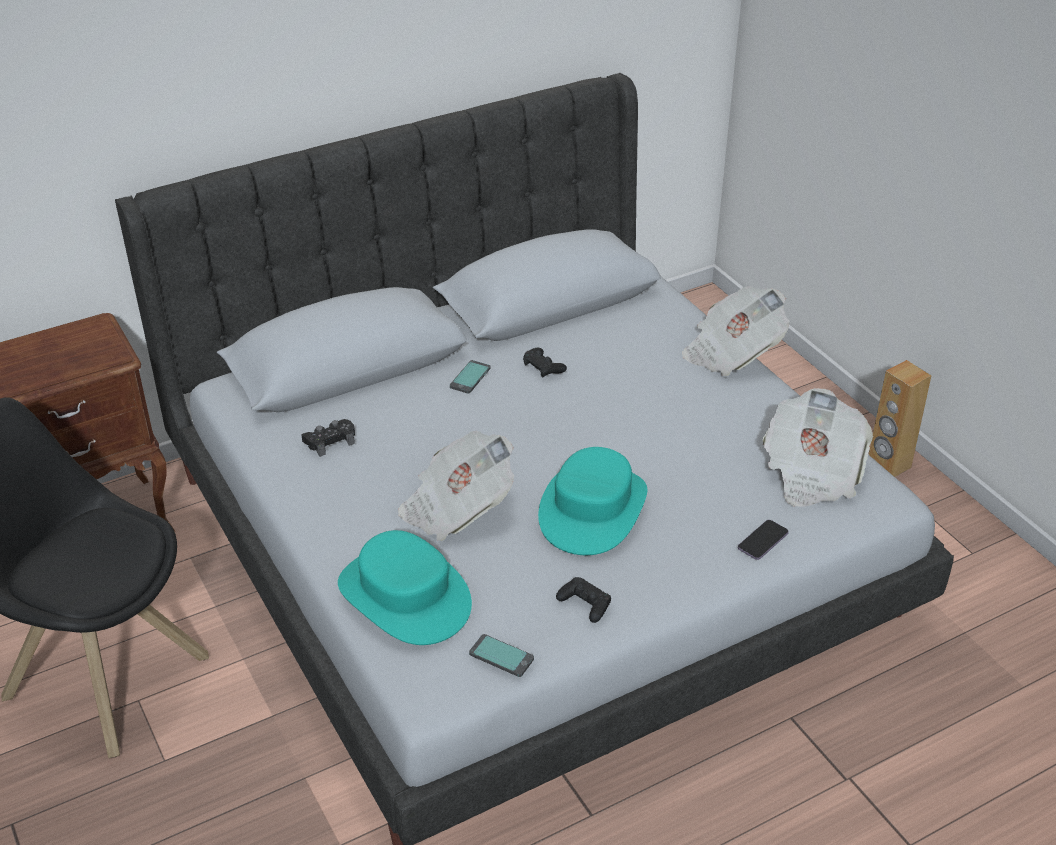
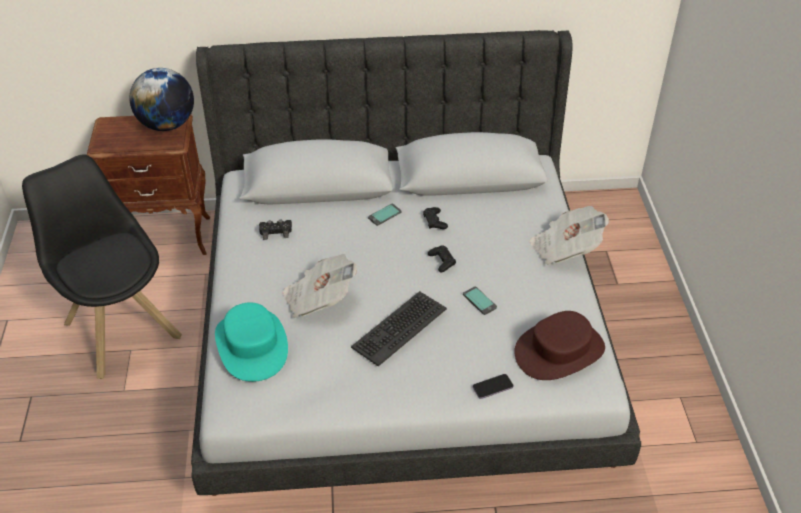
camera: 25 degrees right, 5 degrees up
phone [469,634,534,677] -> phone moved to [463,286,497,315]
turquoise hat [538,447,647,555] -> keyboard [351,291,447,366]
black game controller [556,577,611,623] -> black game controller moved to [428,246,456,272]
newspaper [763,388,873,507] -> brown hat [514,311,605,380]
brown speaker [869,360,932,477] -> none
none -> globe [129,68,194,131]

